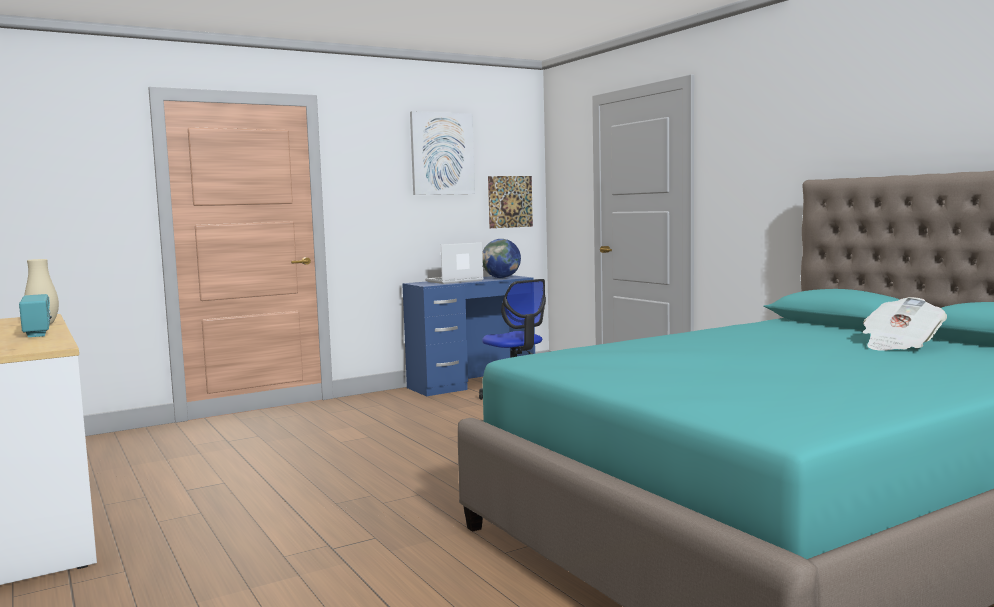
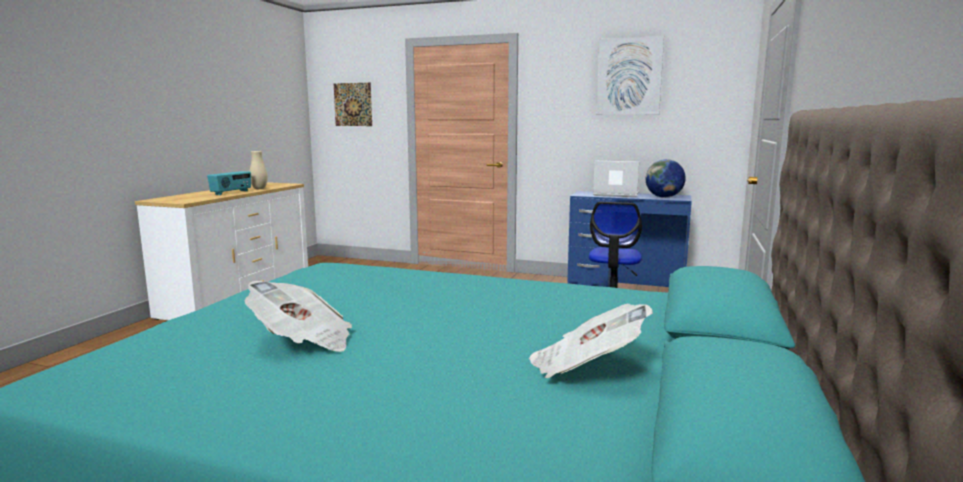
camera: 50 degrees right, 5 degrees up
picture [488,176,533,228] -> picture moved to [334,83,372,126]
none -> newspaper [244,281,352,352]

